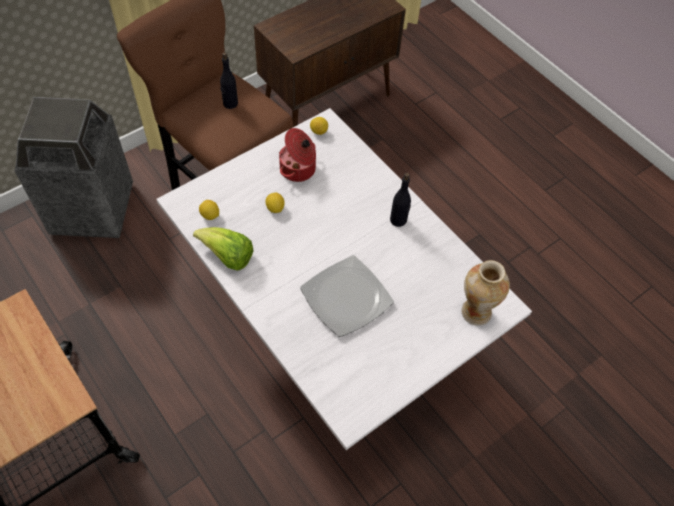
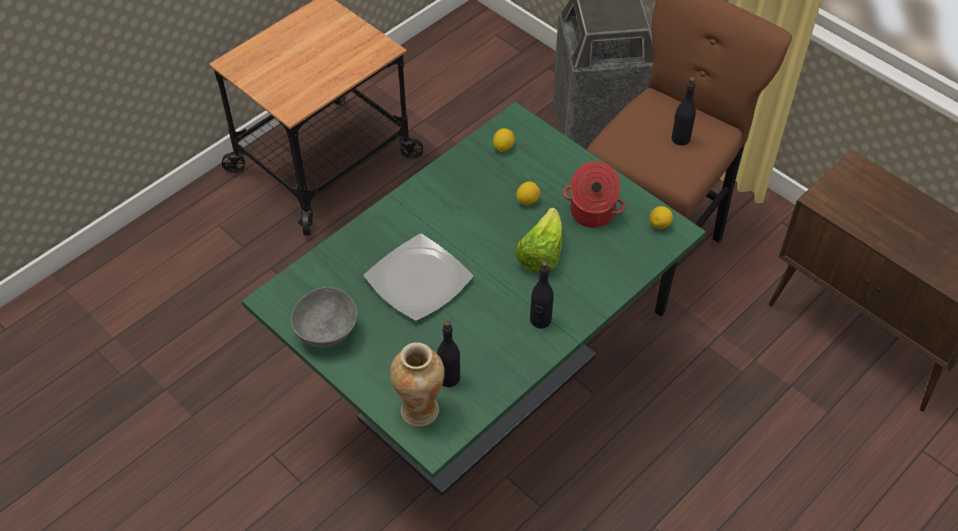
camera: 85 degrees right, 5 degrees down
white dining table [156,108,532,450] -> green dining table [242,102,706,496]
lettuce [193,227,254,270] -> lettuce moved to [515,208,563,272]
none -> grey bowl [291,287,357,348]
none -> black bottle [437,320,460,387]

